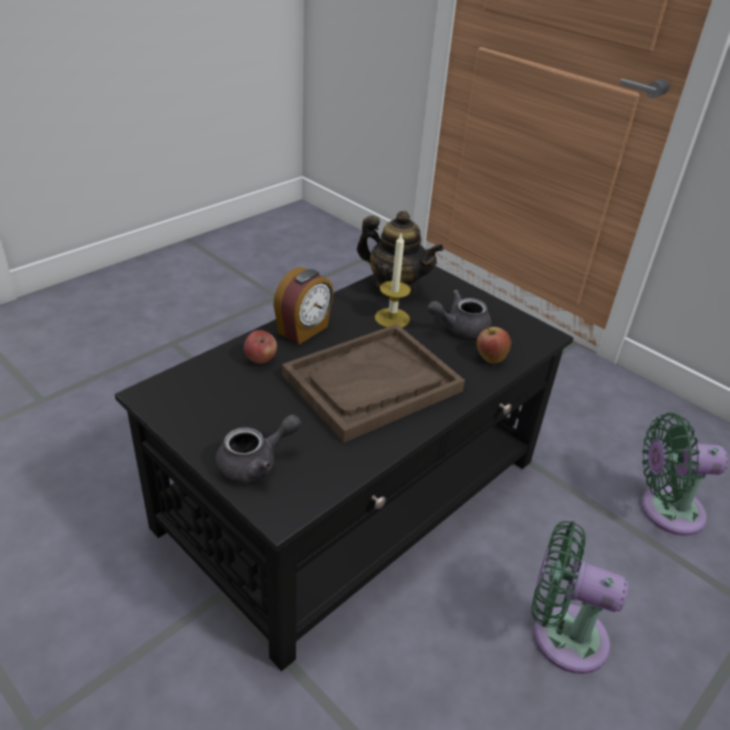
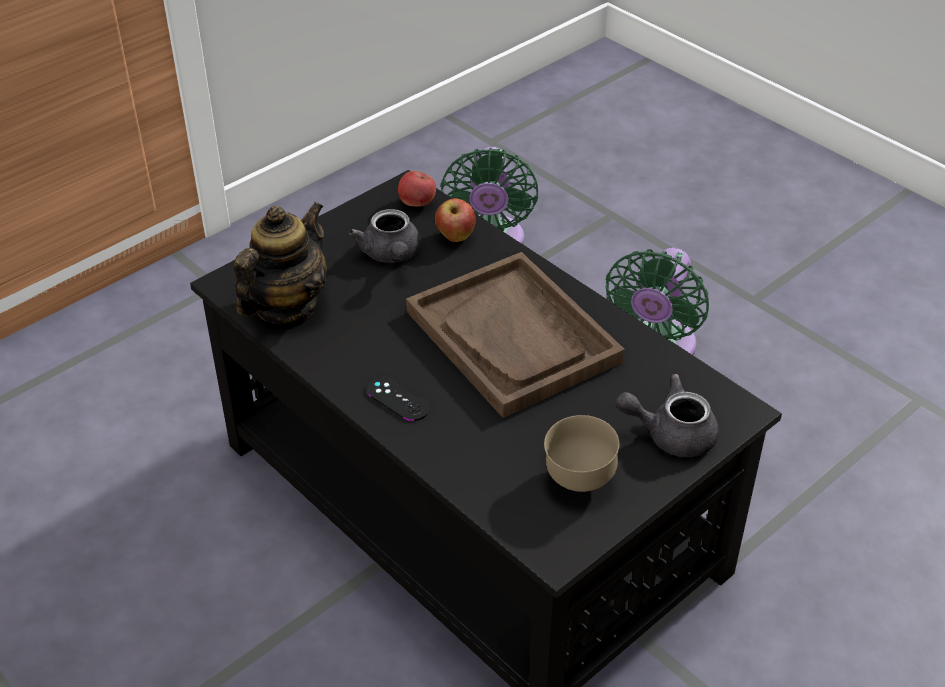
camera: 85 degrees left, 5 degrees up
grey teapot [215,414,301,483] -> grey teapot turned 60 degrees counterclockwise [616,374,719,457]
apple [244,330,277,363] -> apple moved to [398,171,436,207]
alarm clock [273,267,334,344] -> black game controller [367,377,430,421]
candle [375,234,411,328] -> none
none -> brown bowl [544,415,619,492]

